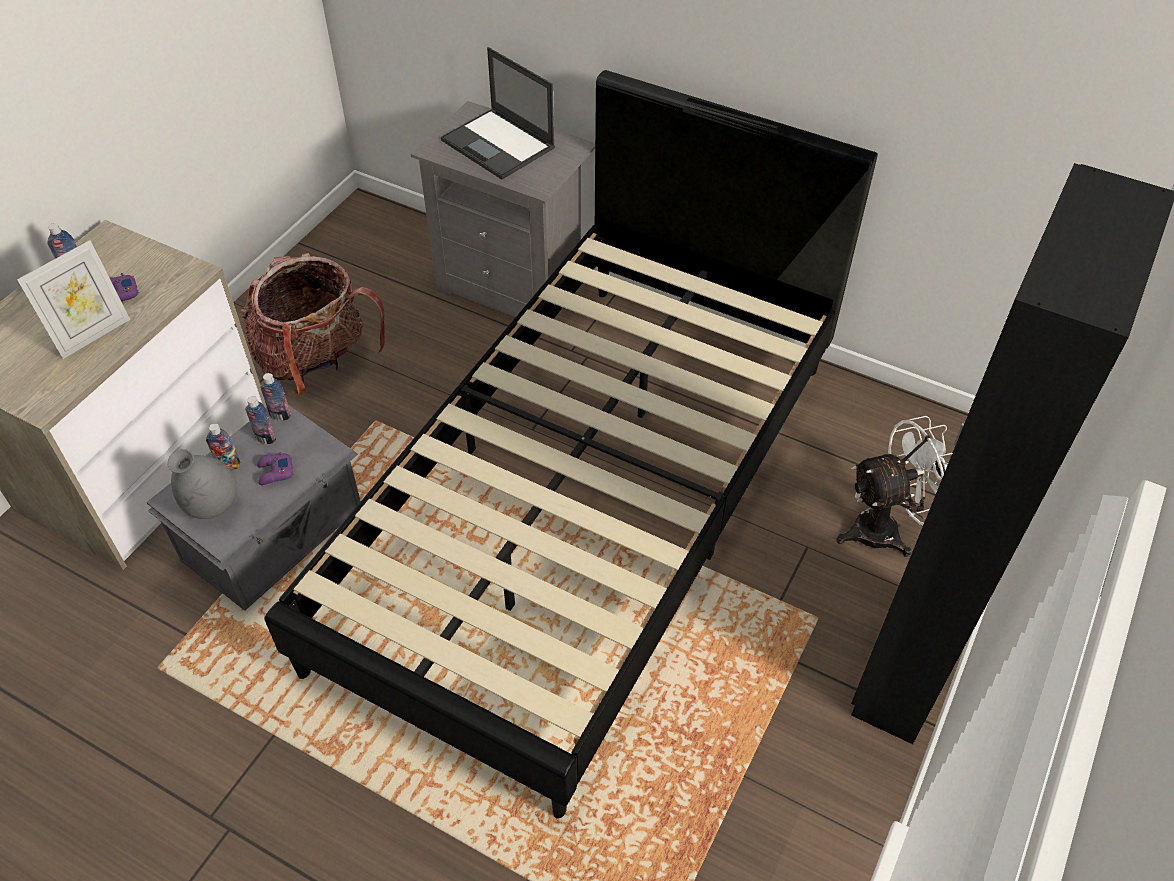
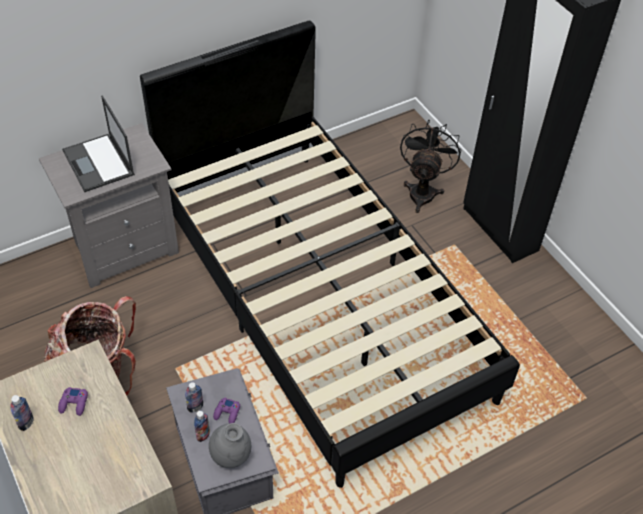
camera: 60 degrees left, 0 degrees up
picture frame [17,240,130,359] -> none
bottle [260,373,291,421] -> none
laptop [441,47,555,180] -> laptop turned 75 degrees clockwise [62,96,135,192]
white fan [836,416,952,557] -> black fan [400,120,461,213]

